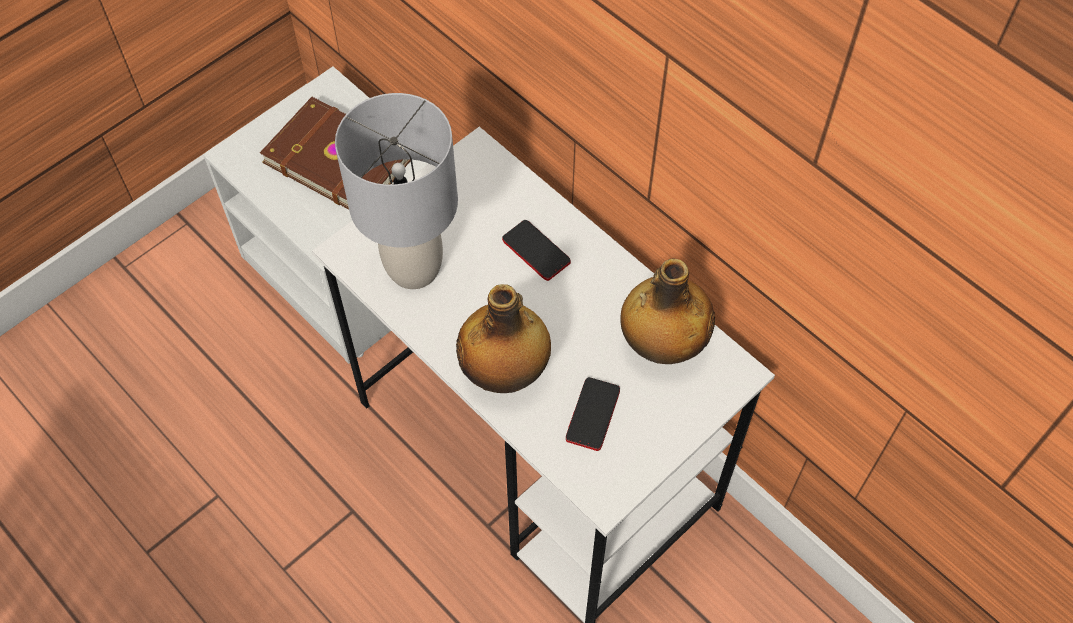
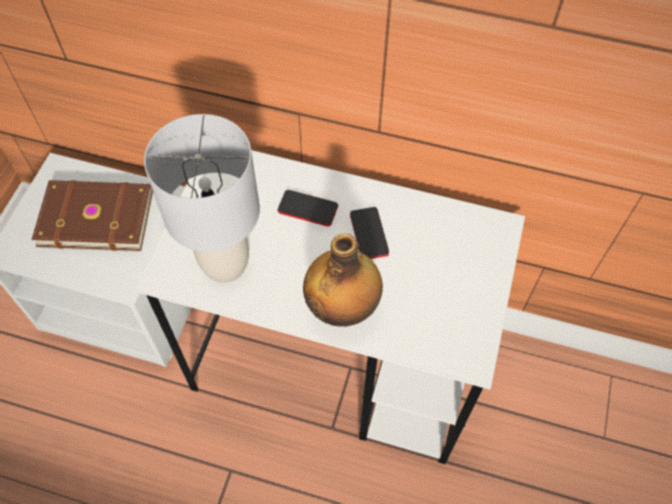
camera: 30 degrees left, 0 degrees up
phone [566,377,620,451] -> phone moved to [350,207,389,259]
bottle [620,259,715,364] -> none

